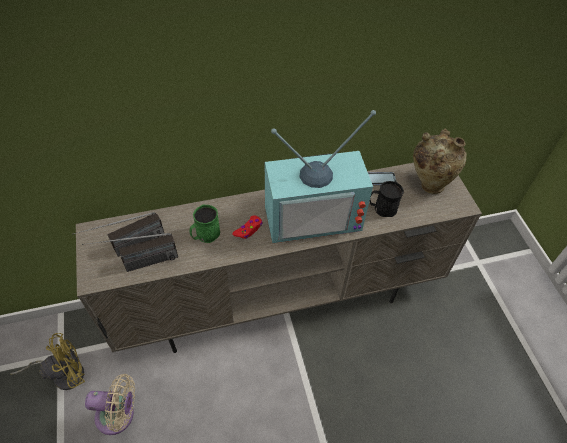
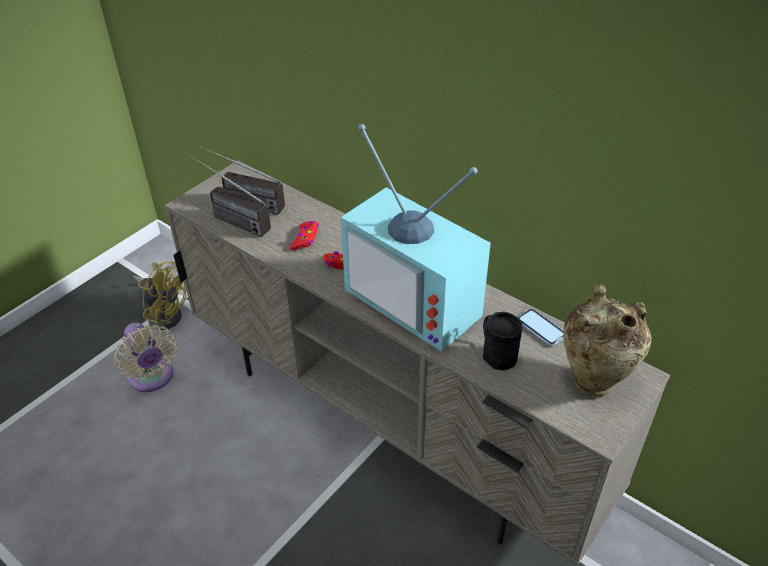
camera: 55 degrees right, 10 degrees down
green mug [189,205,220,243] -> red game controller [290,221,319,250]

